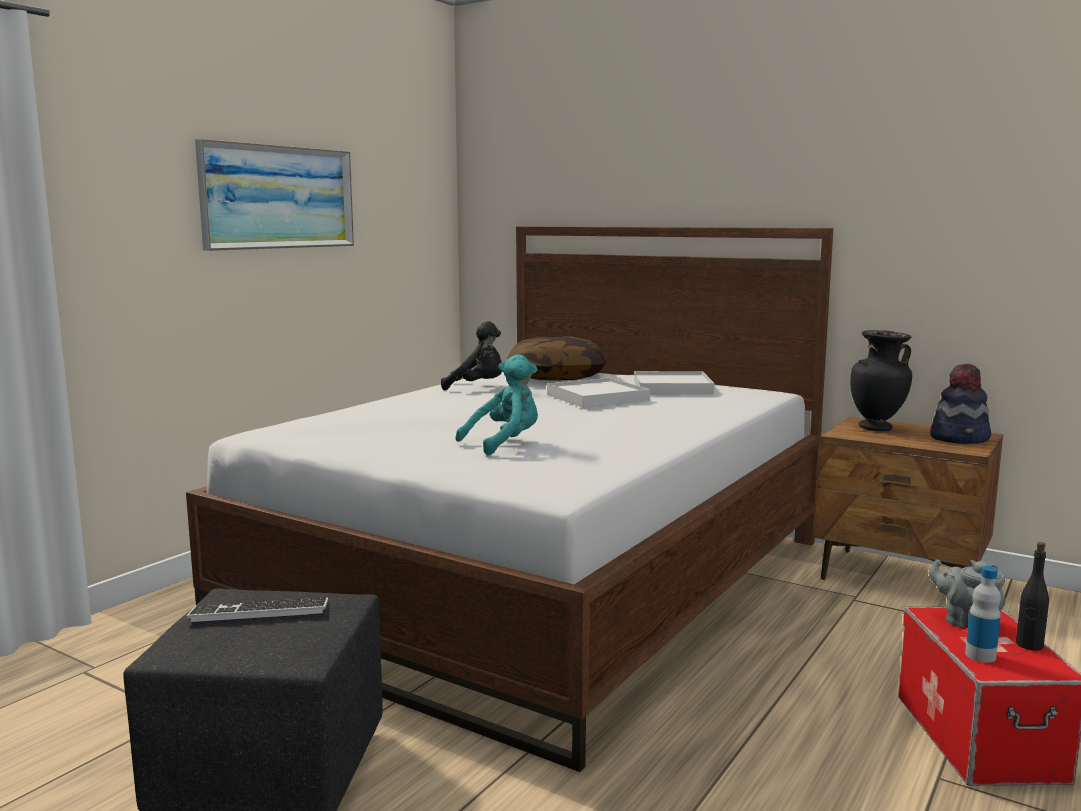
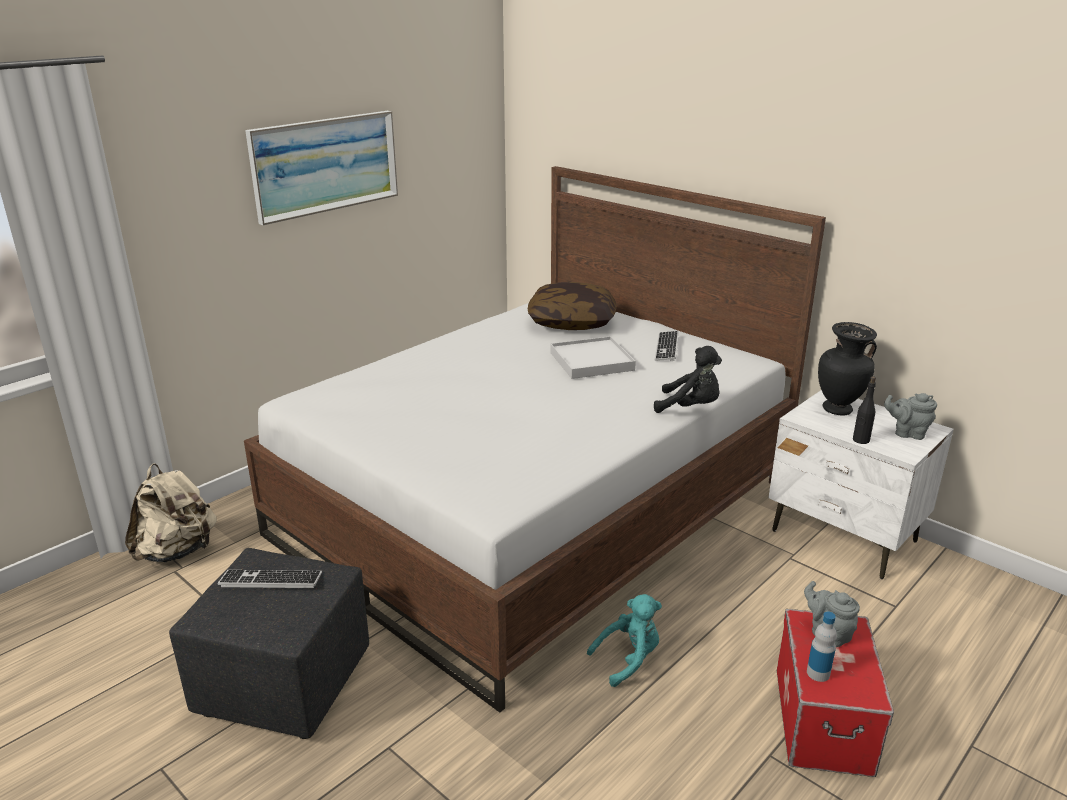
camera: 10 degrees right, 15 degrees up
black plush toy [441,321,502,390] -> black plush toy moved to [654,346,722,413]
turquoise plush toy [456,354,538,455] -> turquoise plush toy moved to [587,594,662,687]
white tray [634,371,715,395] -> keyboard [654,331,679,361]
brown nightstand [814,417,1003,580] -> white nightstand [768,390,954,579]
hat [930,364,991,444] -> grey teapot [884,393,937,440]
black bottle [1016,542,1049,650] -> black bottle moved to [853,376,876,444]
none -> beige backpack [125,463,217,562]

